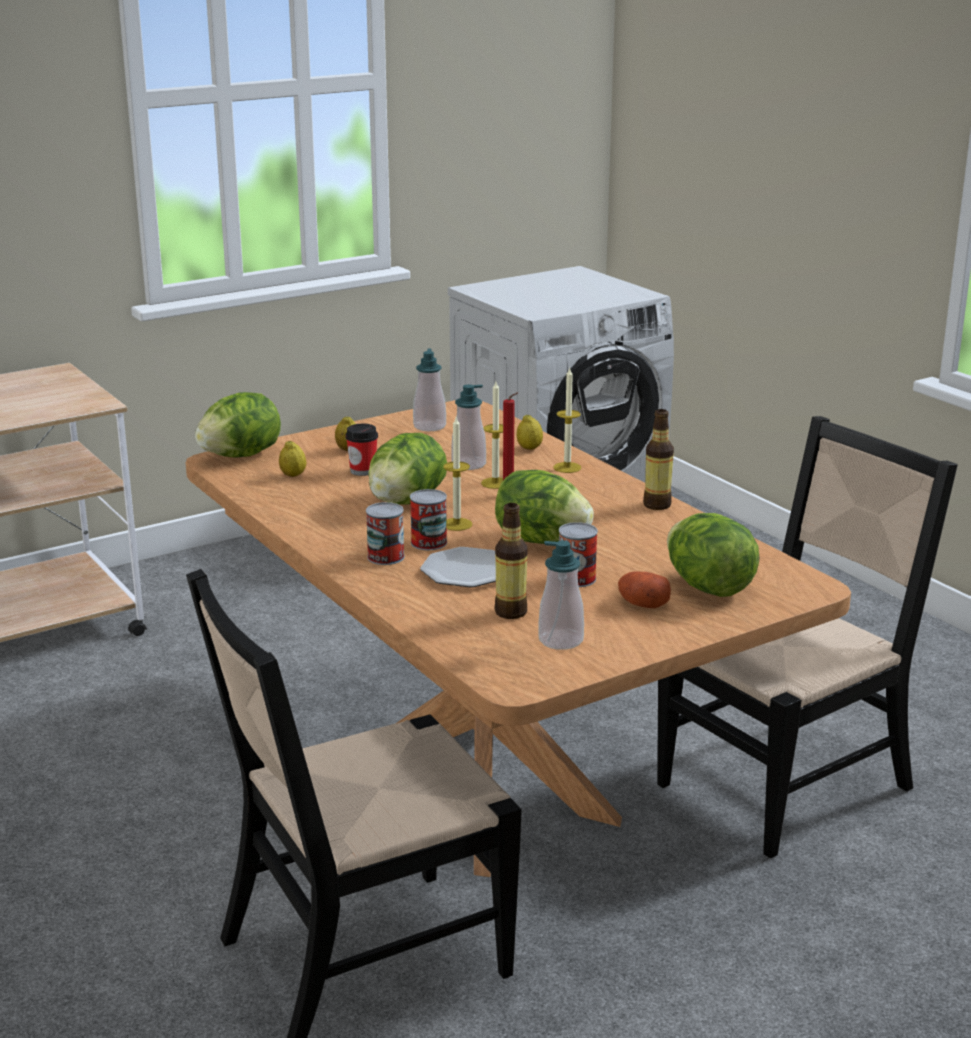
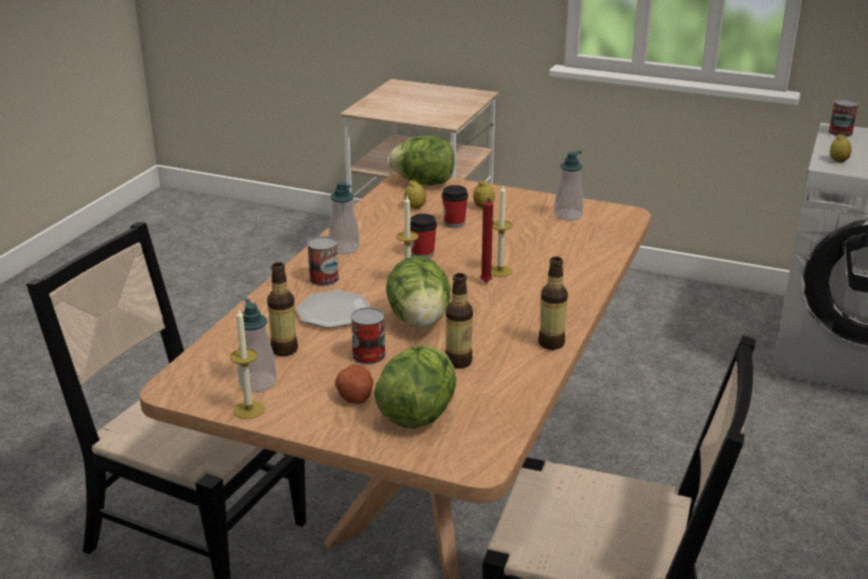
camera: 55 degrees right, 5 degrees up
lettuce [368,433,447,505] -> cup [410,214,437,258]
can [410,489,447,550] -> can moved to [829,99,859,137]
soap dispenser [451,384,486,470] -> soap dispenser moved to [329,181,360,255]
lemon [516,415,543,450] -> lemon moved to [830,134,852,162]
candle [553,367,581,473] -> candle moved to [230,309,265,419]
none -> bottle [445,273,473,368]

